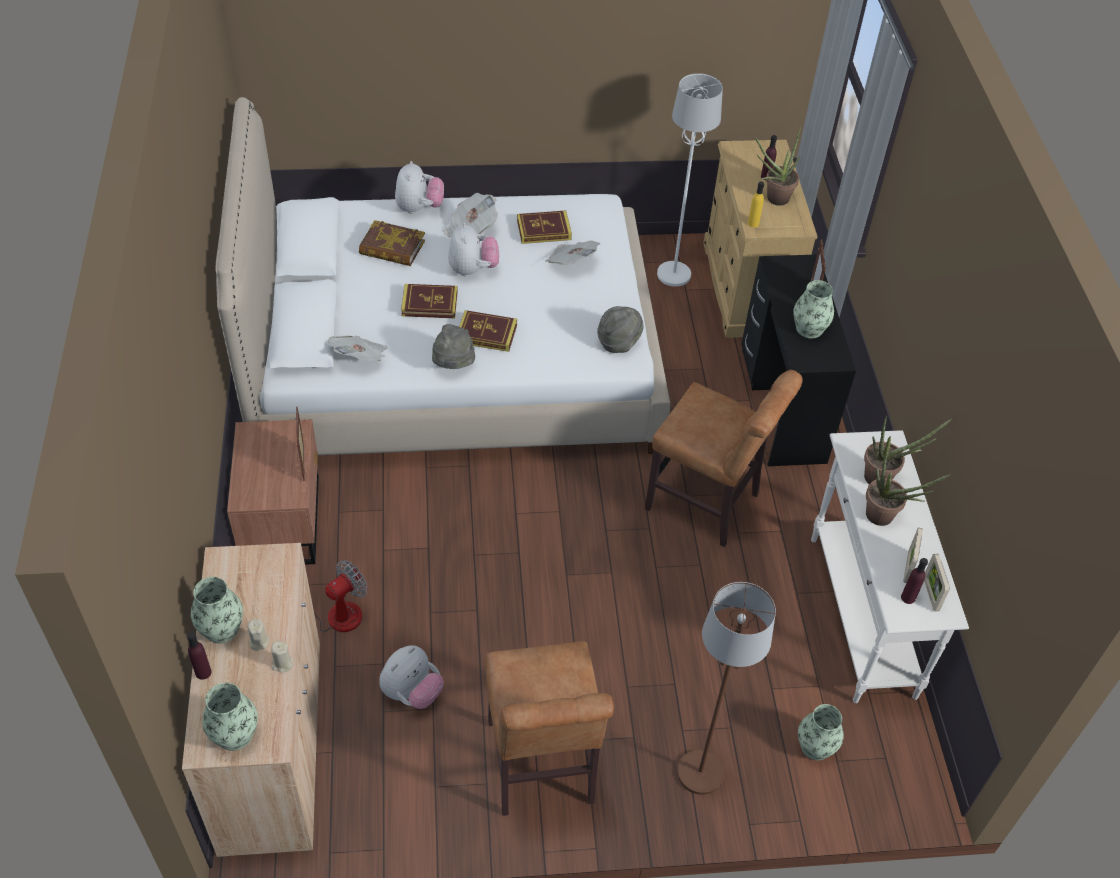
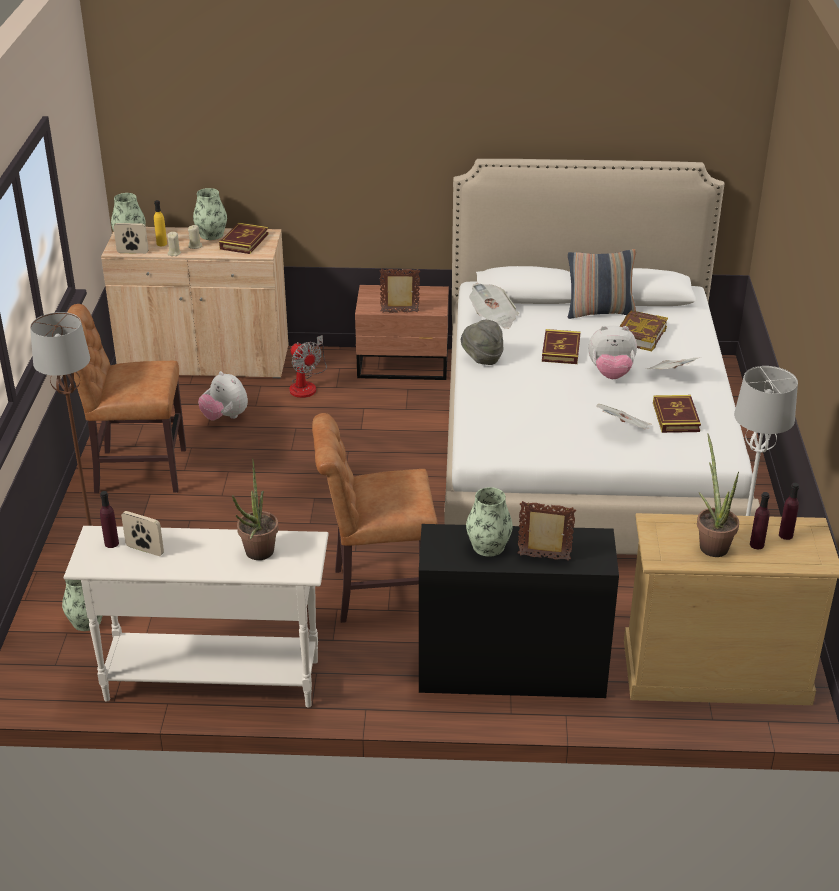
camera: 100 degrees right, 15 degrees down
purple bottle [187,632,212,680] -> purple bottle moved to [779,483,799,540]
plush toy [395,161,444,214] -> none
book [459,310,517,352] -> book moved to [219,223,269,254]
grey hat [597,306,643,353] -> none
brown chair [645,370,803,547] -> brown chair turned 45 degrees clockwise [312,413,438,623]
yellow bottle [748,182,764,227] -> yellow bottle moved to [154,200,167,246]
potted plant [866,448,951,526] -> none
picture frame [924,554,950,611] -> picture frame moved to [114,223,148,254]
none -> pillow [568,249,636,319]

